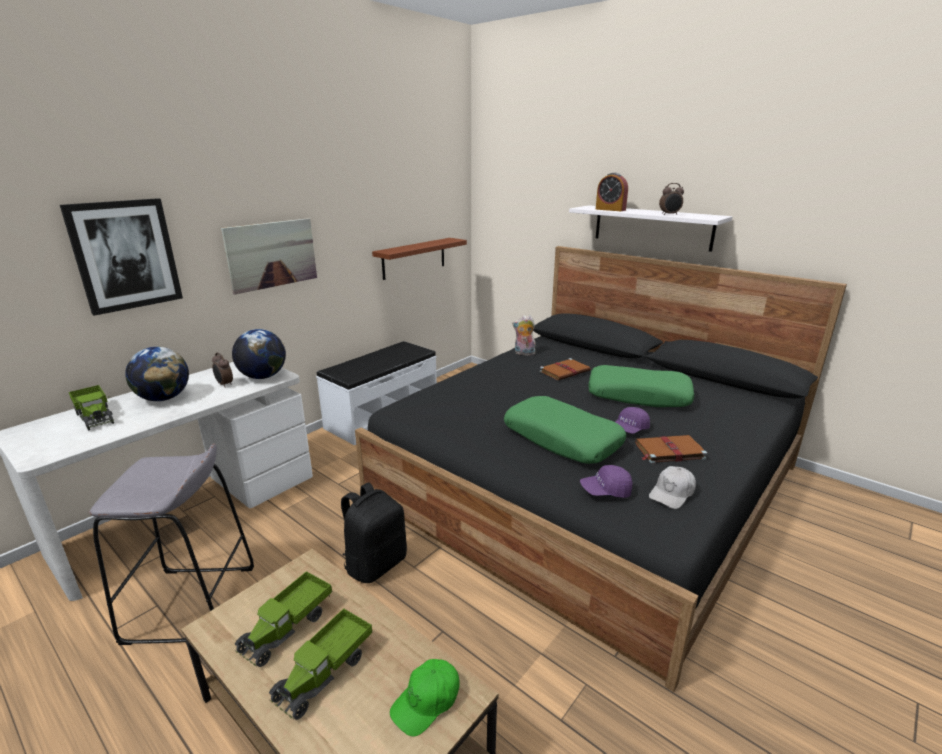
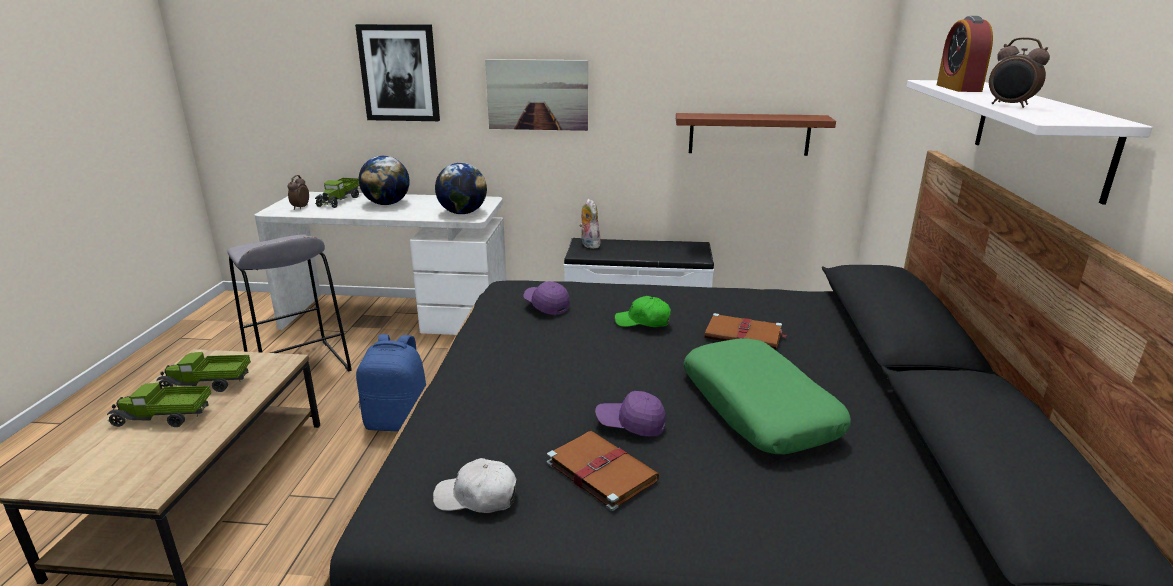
camera: 55 degrees right, 0 degrees up
alarm clock [212,352,233,388] -> alarm clock moved to [288,175,309,210]
black backpack [341,482,407,583] -> blue backpack [356,334,426,432]
green cap [390,659,460,737] -> green cap moved to [615,296,671,327]
green pillow [504,396,626,464] -> none
plush toy [512,315,536,356] -> plush toy moved to [579,198,601,249]
purple cap [580,465,633,498] -> purple cap moved to [523,281,570,315]

